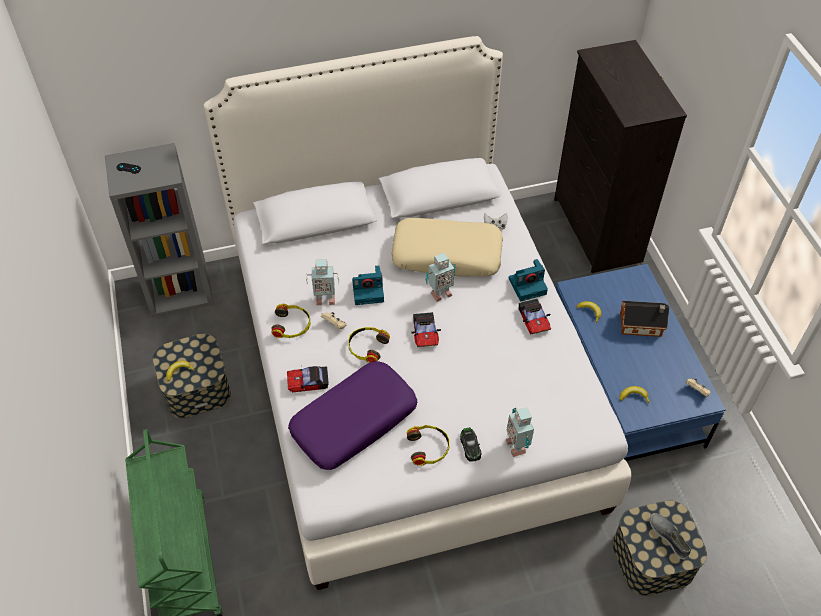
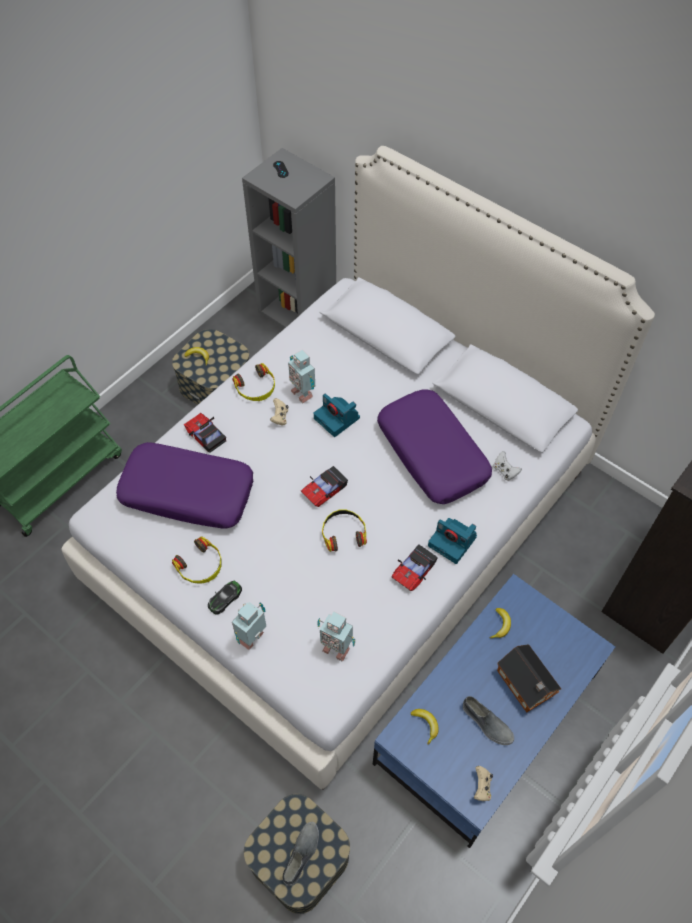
camera: 55 degrees right, 5 degrees up
headphones [348,327,390,363] -> headphones moved to [322,510,367,552]
beige pillow [392,218,503,277] -> purple pillow [377,389,492,504]
toy robot [425,253,456,302] -> toy robot moved to [317,611,355,662]
none -> grey shoe [463,696,514,745]

